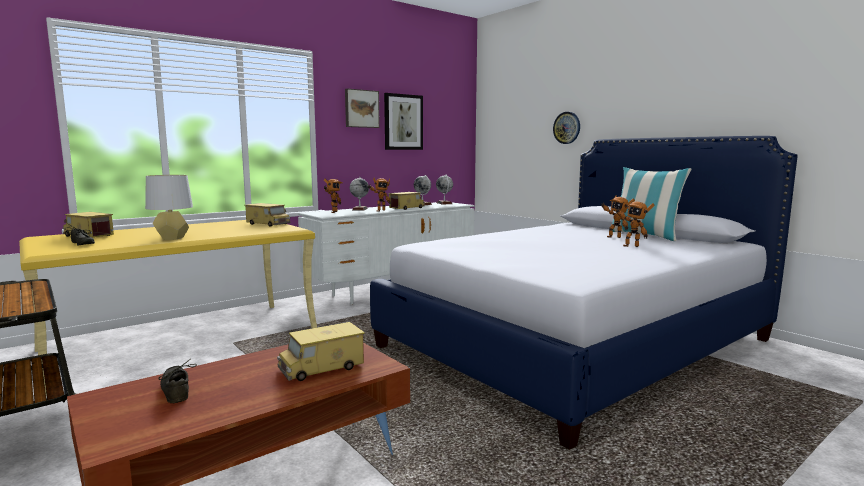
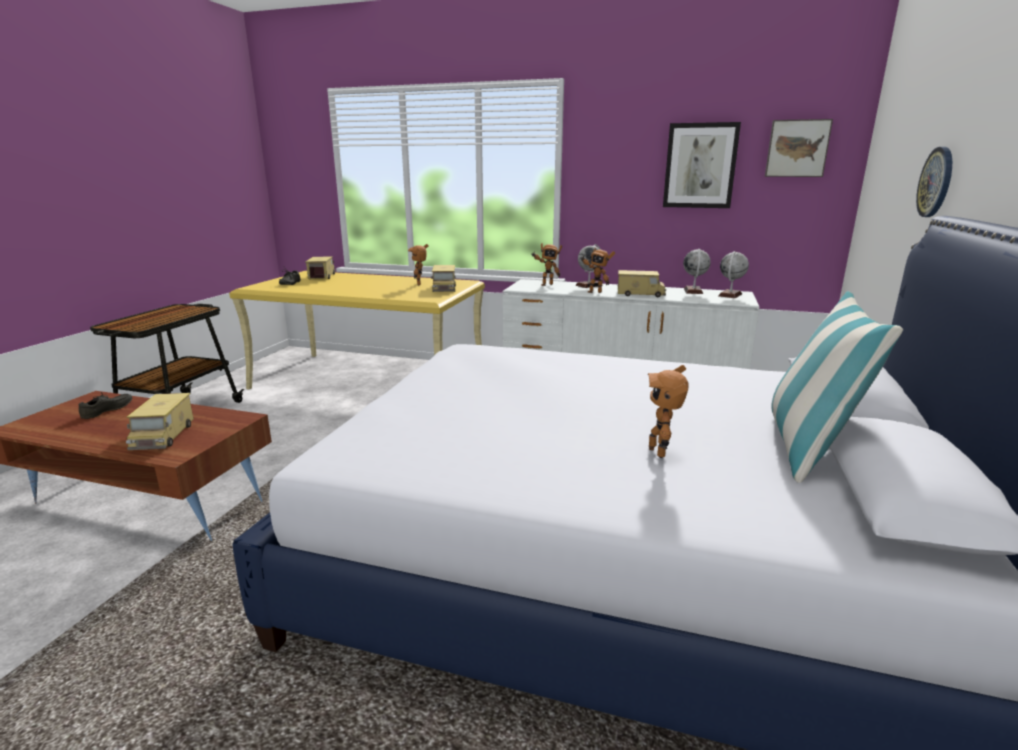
camera: 55 degrees right, 10 degrees up
grey table lamp [145,175,193,240] -> none
toy truck [277,322,365,381] -> toy truck turned 120 degrees counterclockwise [126,393,194,450]
picture [345,88,380,128] -> picture moved to [765,119,833,177]
toy robot [600,195,635,238] -> toy robot moved to [408,244,429,285]

